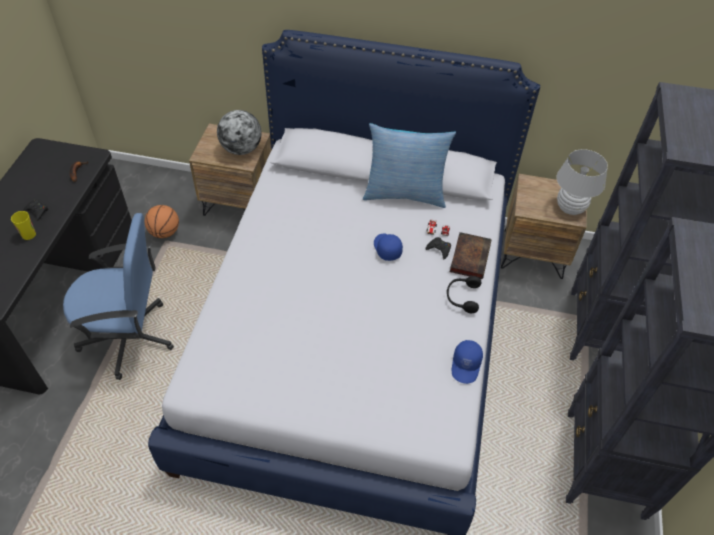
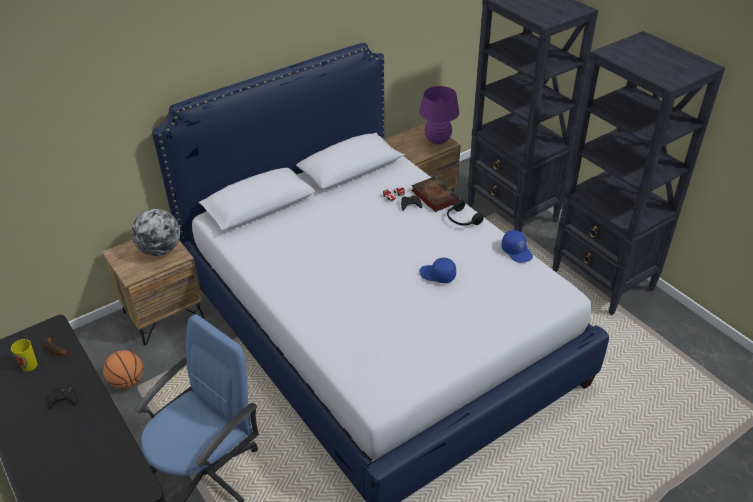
camera: 45 degrees left, 10 degrees down
cup [11,211,36,240] -> cup moved to [11,339,38,371]
pillow [363,123,456,208] -> none
blue cap [374,233,403,261] -> blue cap moved to [419,258,456,283]
white table lamp [556,149,608,215] -> purple table lamp [419,86,459,144]

